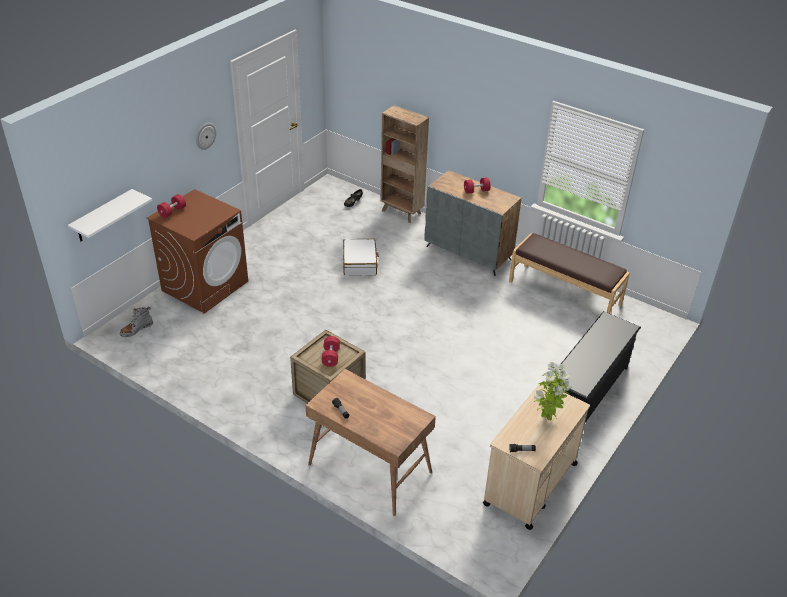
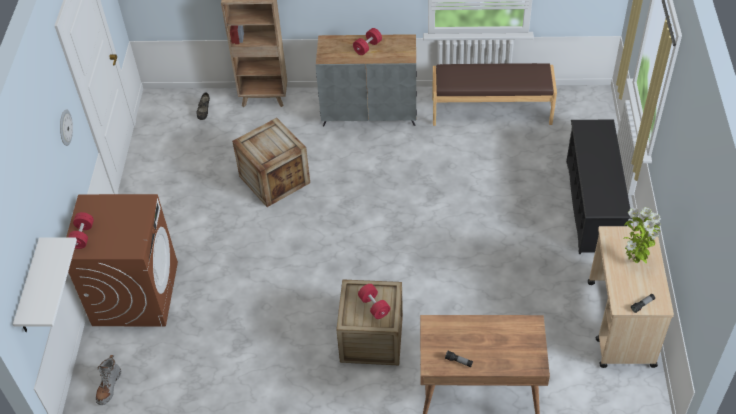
camera: 30 degrees left, 10 degrees up
white suitcase [343,239,379,276] -> crate [232,118,310,207]

